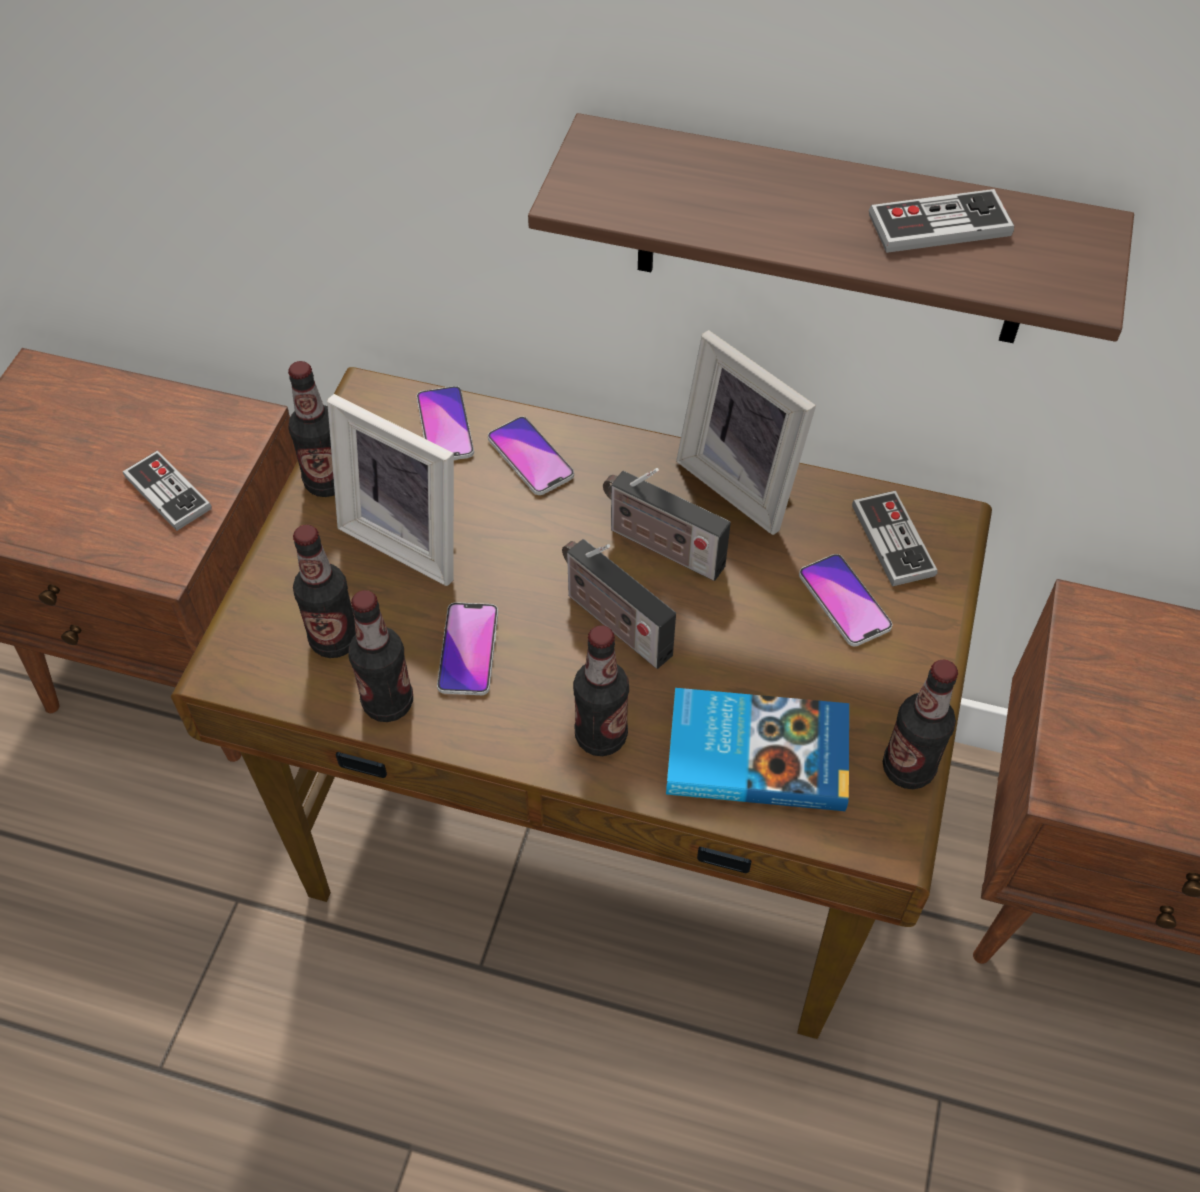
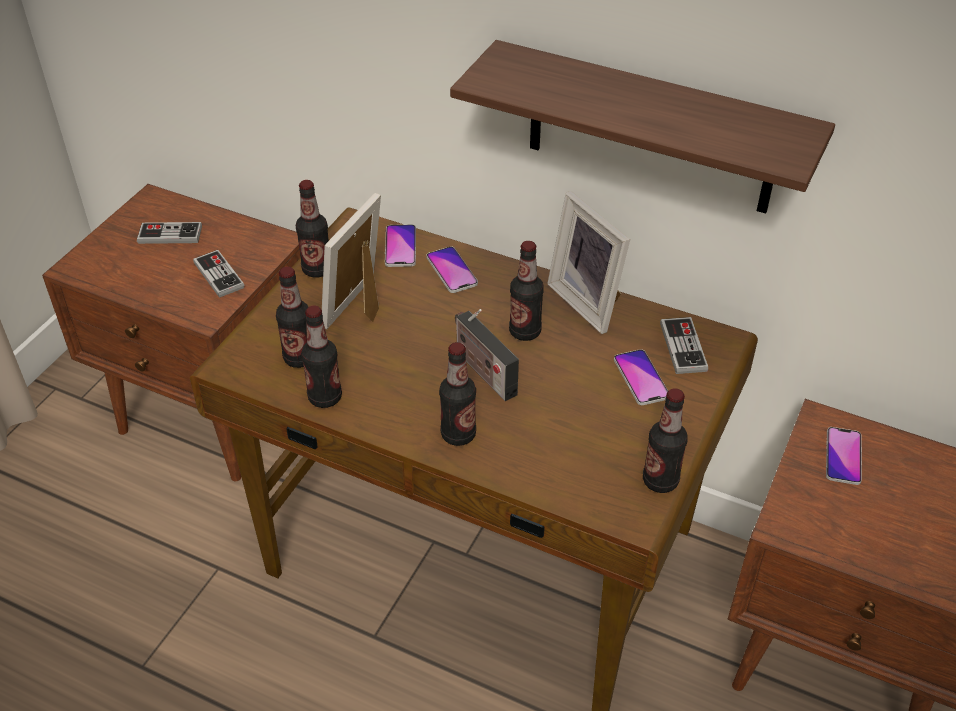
camera: 10 degrees right, 10 degrees down
picture frame [327,394,454,586] -> picture frame turned 75 degrees clockwise [322,193,381,330]
phone [437,602,498,695] -> phone moved to [826,427,862,485]
radio [603,468,731,581] -> bottle [509,241,544,341]
book [666,688,849,811] -> none
game controller [869,189,1014,253] -> game controller moved to [137,222,202,244]

